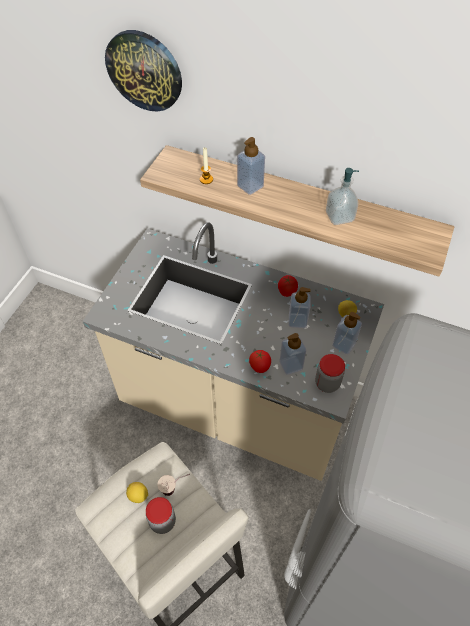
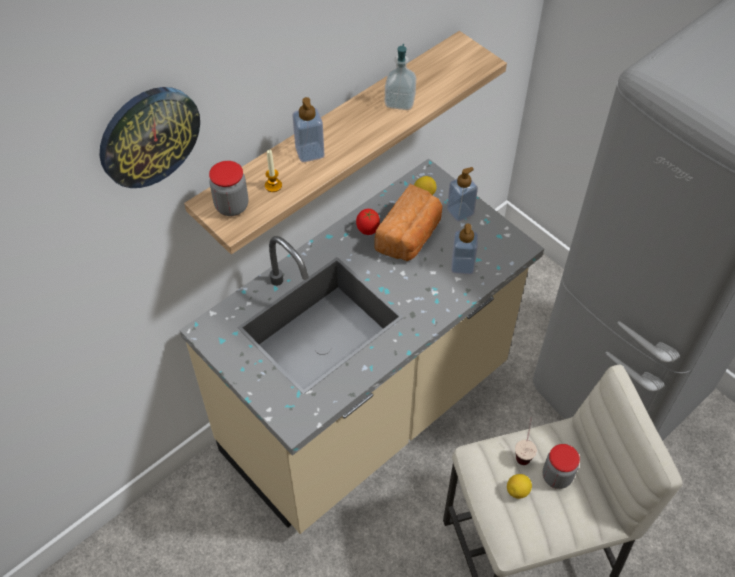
camera: 65 degrees left, 0 degrees up
tomato [249,350,271,373] -> none
soap dispenser [288,287,311,328] -> bread [375,184,442,261]
jar [315,354,345,393] -> jar moved to [209,161,248,216]

